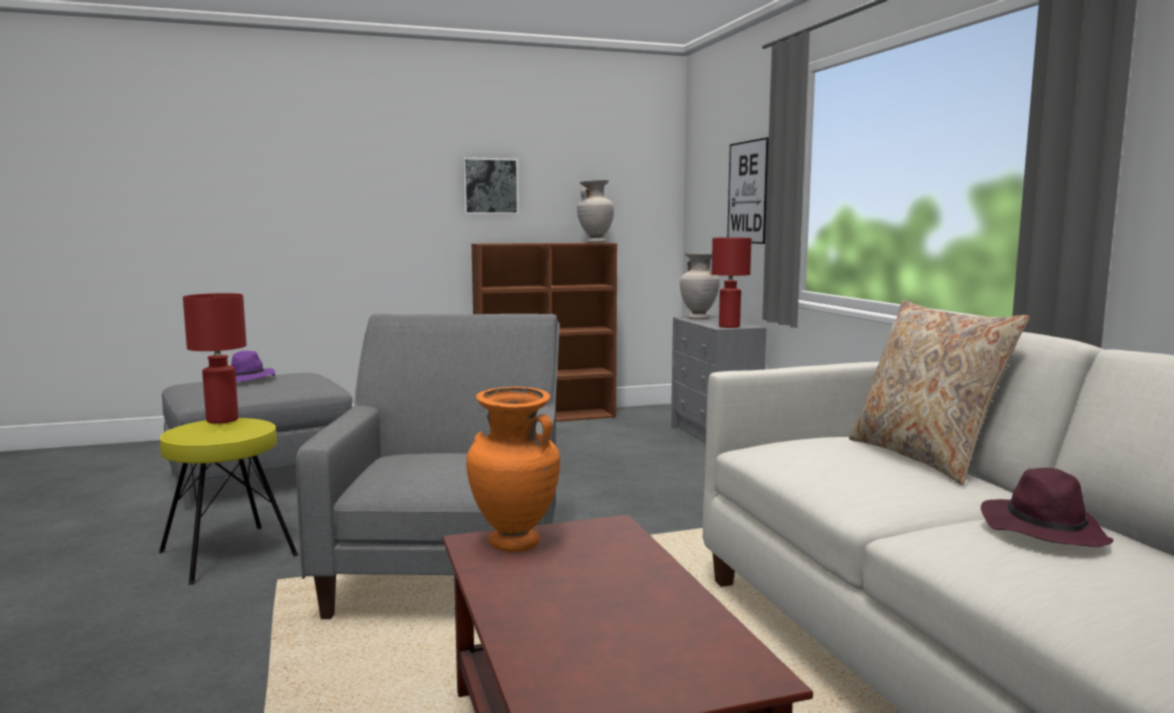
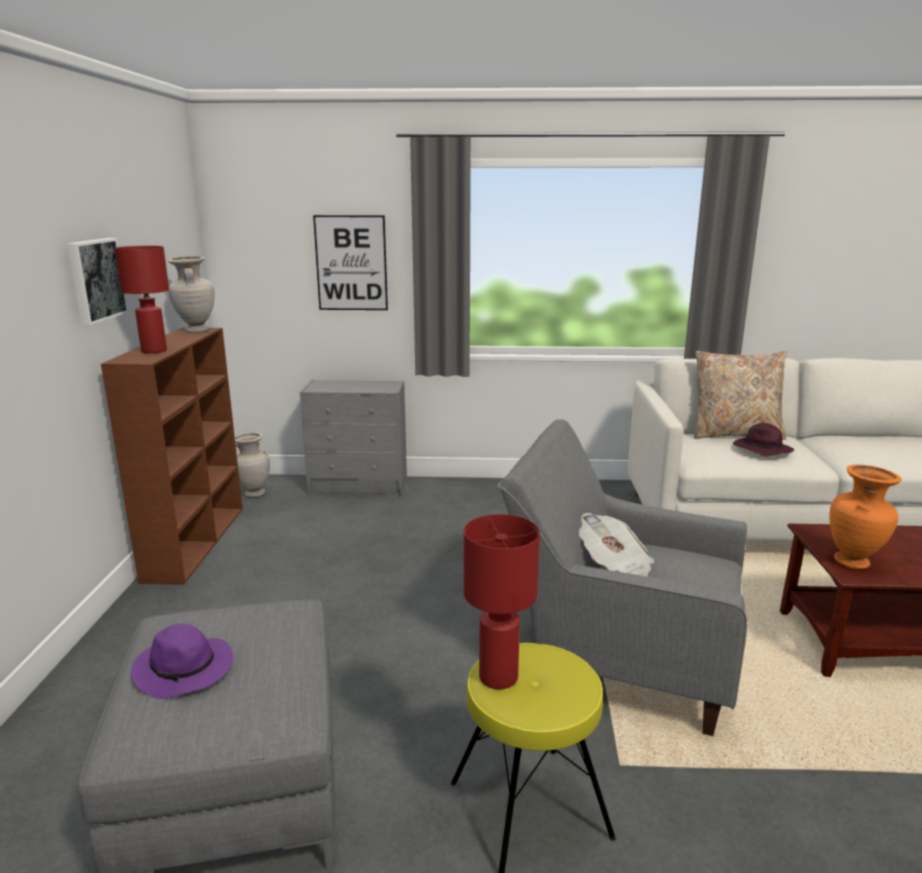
camera: 70 degrees left, 10 degrees up
beige vase [680,253,720,319] -> beige vase moved to [235,433,270,497]
red table lamp [712,238,752,328] -> red table lamp moved to [114,246,169,354]
purple hat [981,468,1114,547] -> purple hat moved to [733,423,794,457]
none -> newspaper [579,513,654,577]

